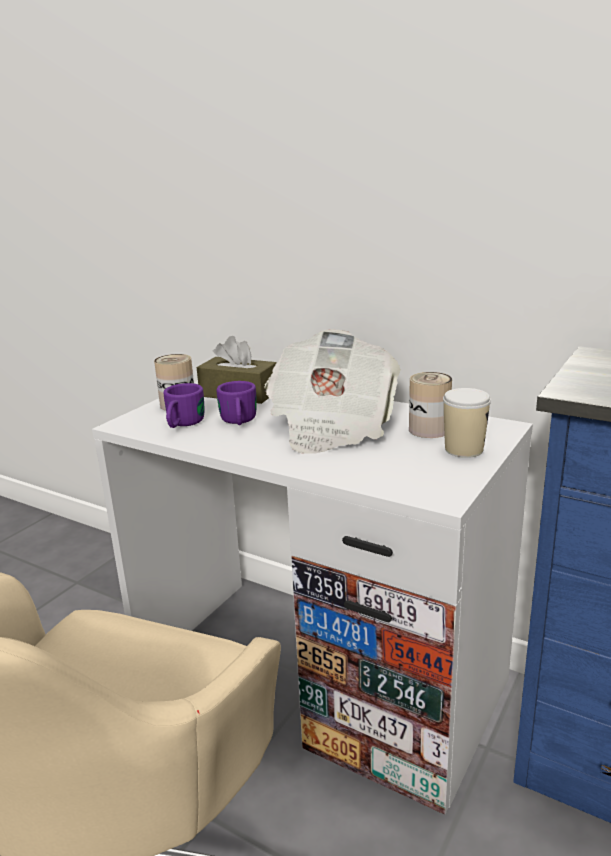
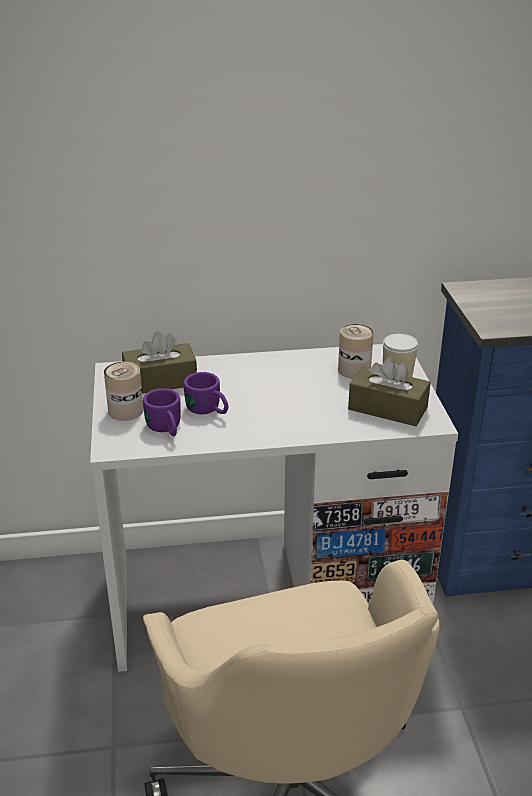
camera: 40 degrees left, 10 degrees up
newspaper [264,329,401,454] -> none
none -> brown tissue box [348,357,431,426]

